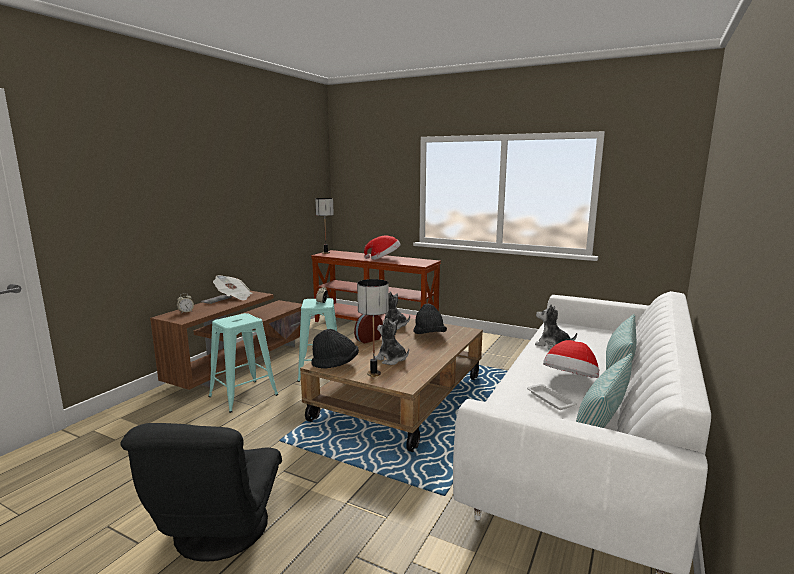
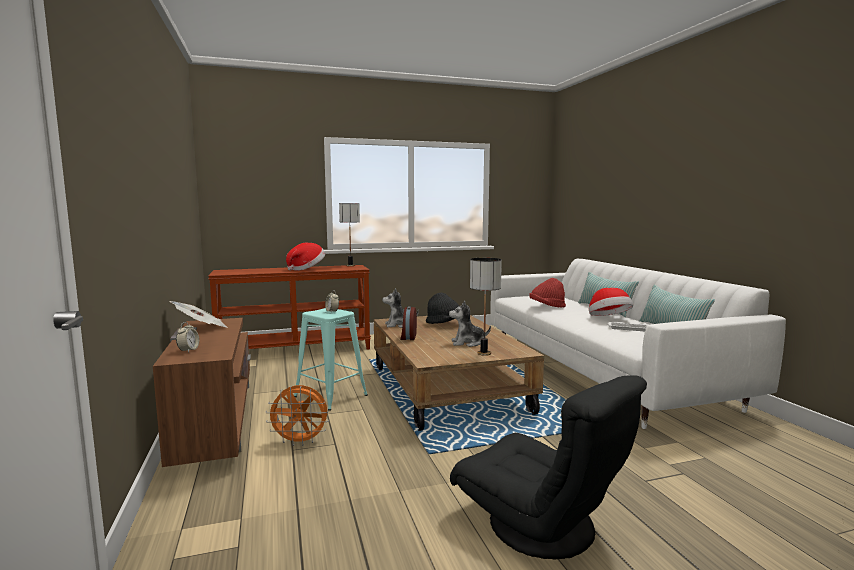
camera: 45 degrees left, 5 degrees down
turquoise stool [209,313,278,413] -> orange fan [265,385,329,446]
black hat [311,329,359,368] -> none
table lamp [315,198,334,254] -> table lamp moved to [339,203,360,266]
plush toy [535,304,577,350] -> red hat [529,278,566,307]

